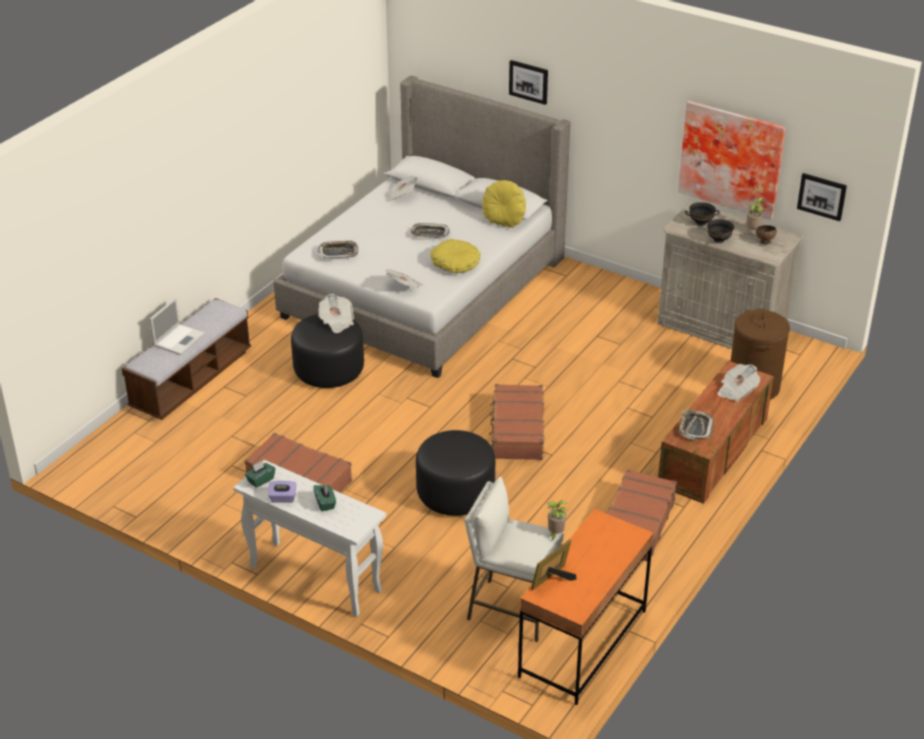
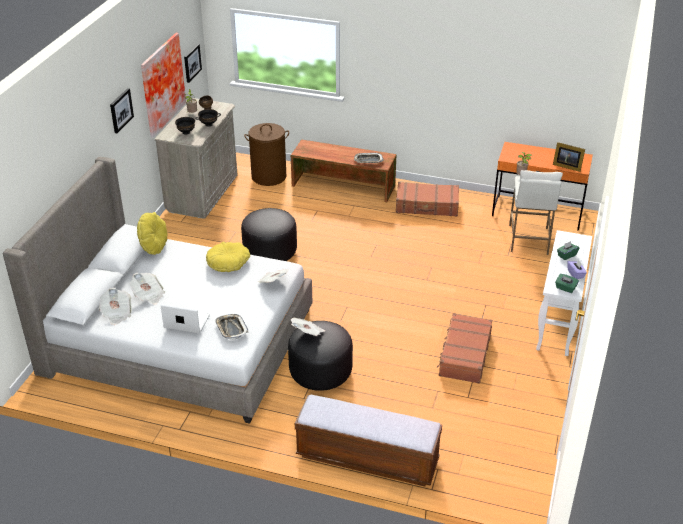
camera: 105 degrees left, 0 degrees up
laptop [150,298,205,355] -> laptop moved to [161,304,210,333]
tray [410,223,450,238] -> none
black ottoman [416,430,495,516] -> black ottoman moved to [241,208,297,261]
brown suitcase [489,384,544,460] -> none
picture [509,60,548,105] -> picture moved to [110,88,134,133]
newspaper [718,364,760,402] -> newspaper moved to [130,273,165,305]

